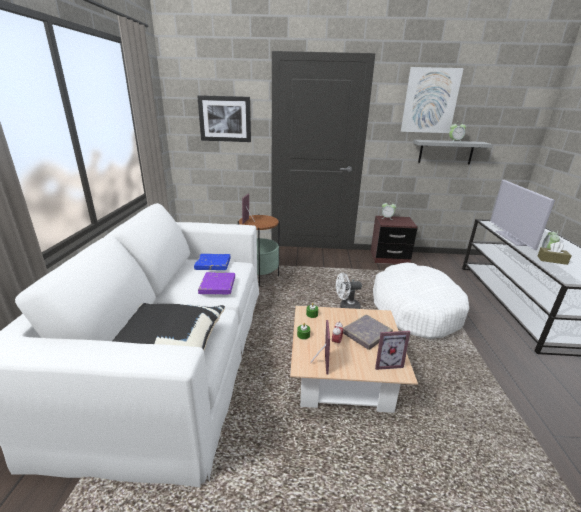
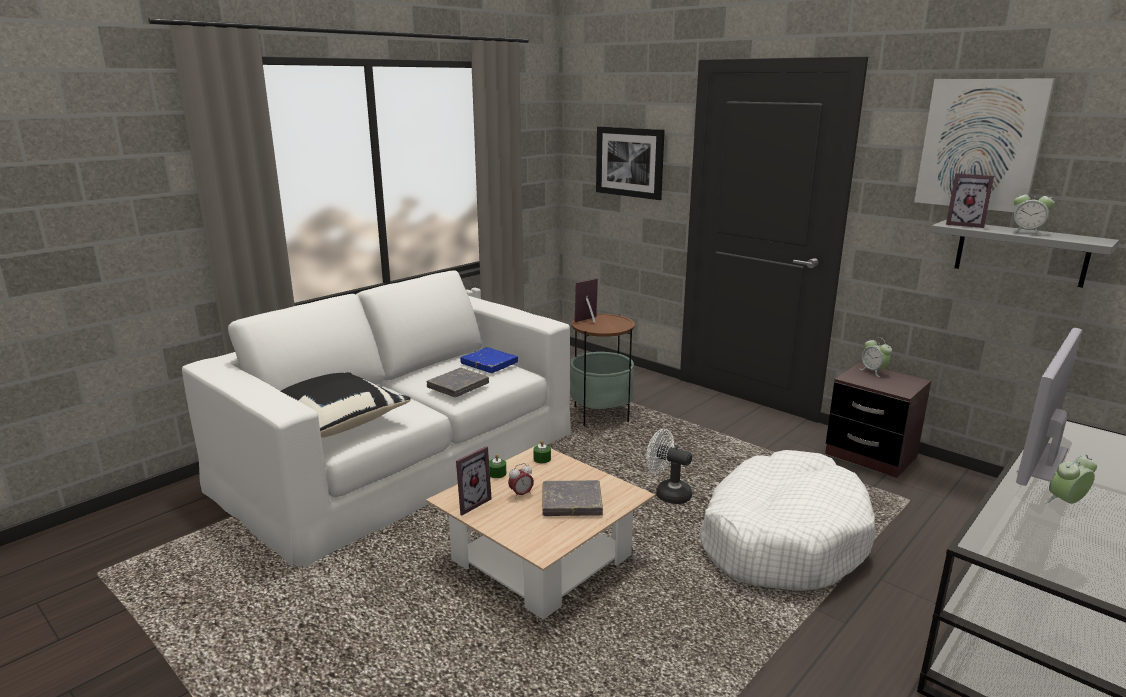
camera: 40 degrees right, 5 degrees down
purple book [198,272,235,294] -> grey book [427,368,489,397]
picture frame [375,331,410,370] -> picture frame moved to [946,173,994,228]
brown tissue box [538,242,572,265] -> none

